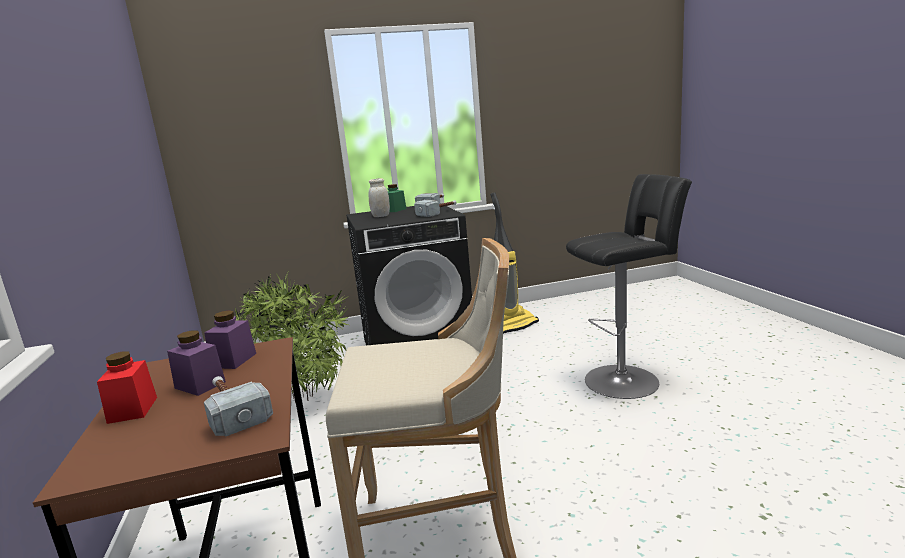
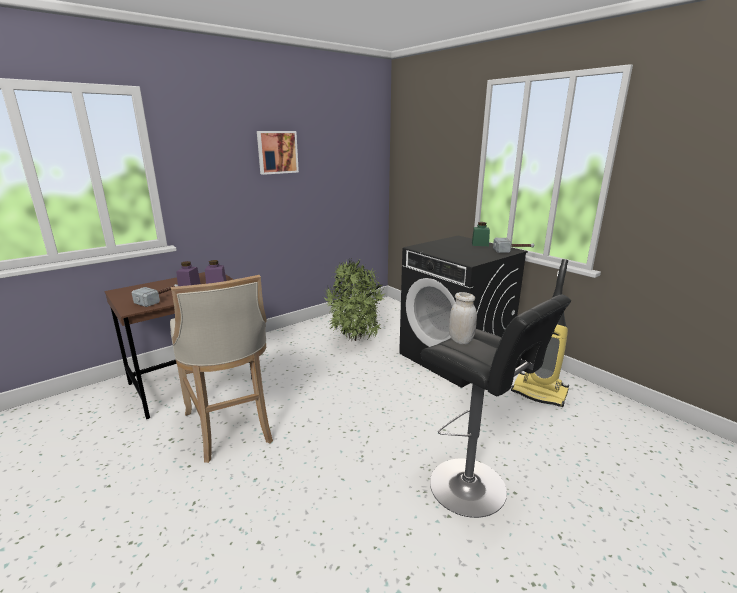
camera: 65 degrees right, 5 degrees up
red jar [97,351,157,424] -> none
white jar [369,178,390,217] -> white jar moved to [449,292,477,345]
hammer [414,200,457,217] -> none
none -> picture [257,131,299,175]

